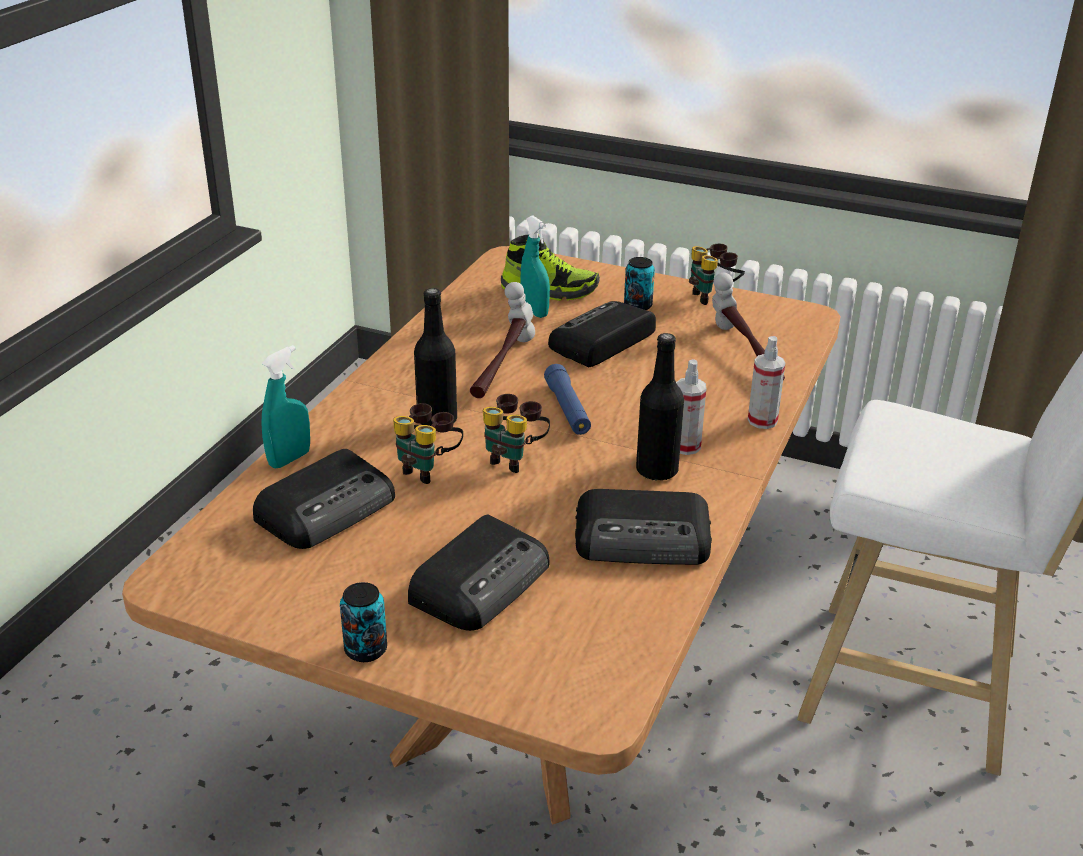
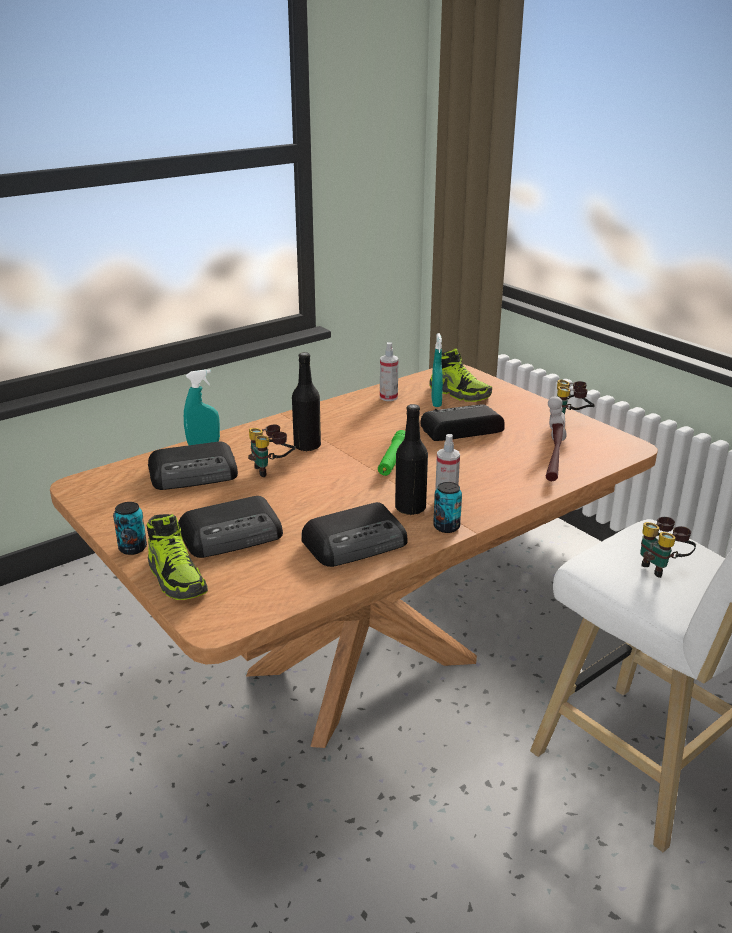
camera: 30 degrees right, 5 degrees down
hammer [470,282,535,398] -> none
binoculars [483,394,550,473] -> binoculars moved to [640,517,696,578]
blue flashlight [544,364,591,435] -> green flashlight [378,430,405,476]
radio [575,489,712,565] -> radio turned 60 degrees counterclockwise [301,502,408,567]
can [624,257,655,310] -> can moved to [433,482,462,533]
spray bottle [748,336,785,429] -> spray bottle moved to [380,342,399,401]
none -> shoe [147,514,208,600]

